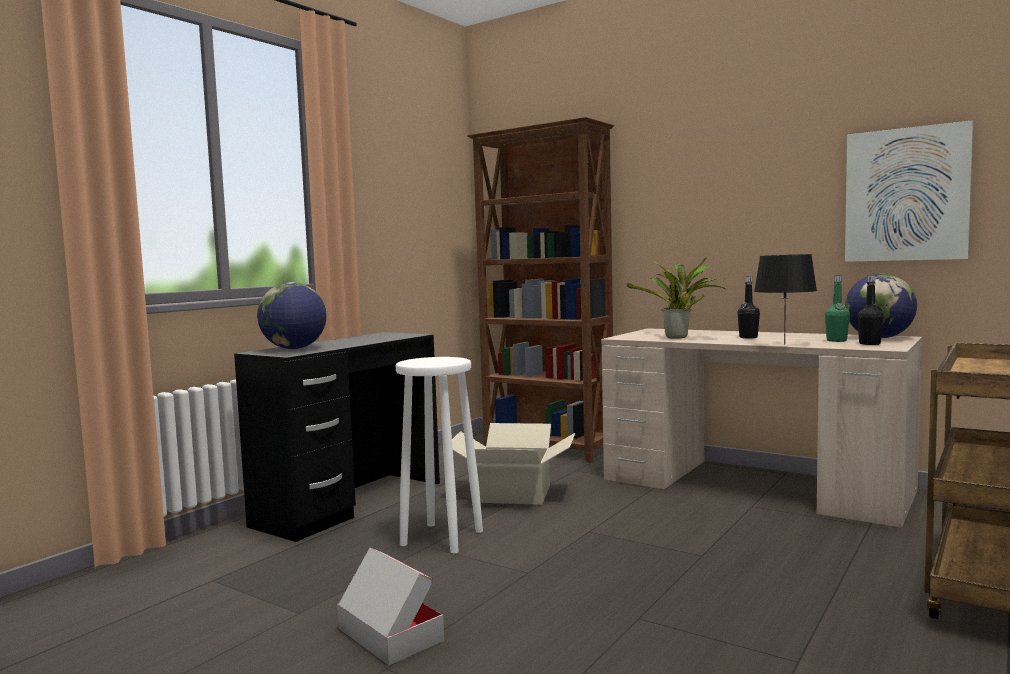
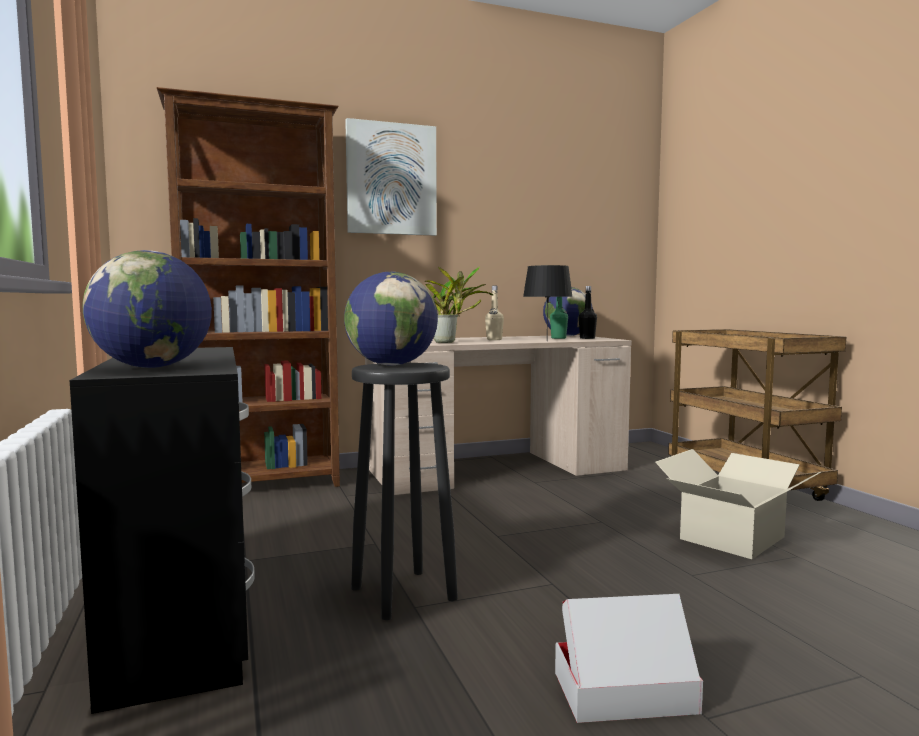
camera: 55 degrees left, 0 degrees up
white stool [396,357,483,553] -> black stool [351,363,458,620]
cardboard box [452,423,575,505] -> cardboard box moved to [655,449,821,559]
black bottle [737,276,760,339] -> beige bottle [485,286,504,340]
picture [845,120,973,262] -> picture moved to [345,118,437,236]
none -> globe [344,272,438,365]

